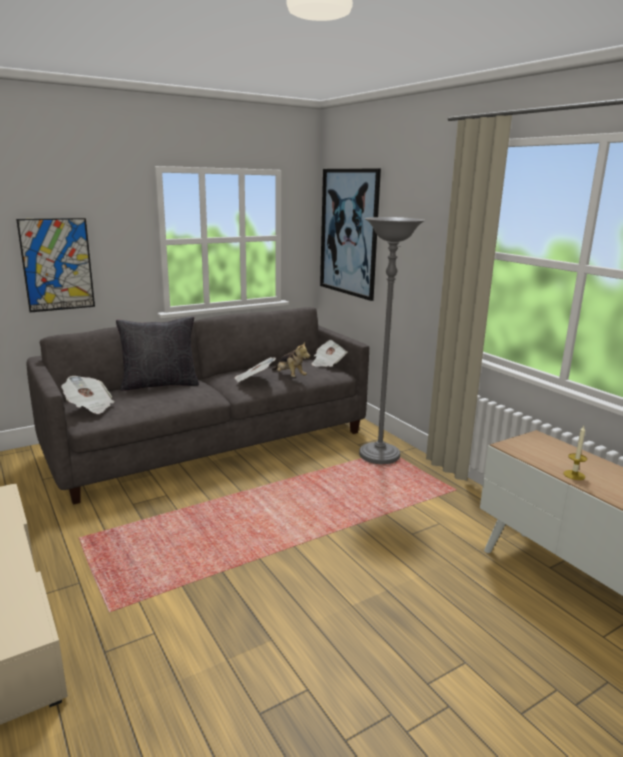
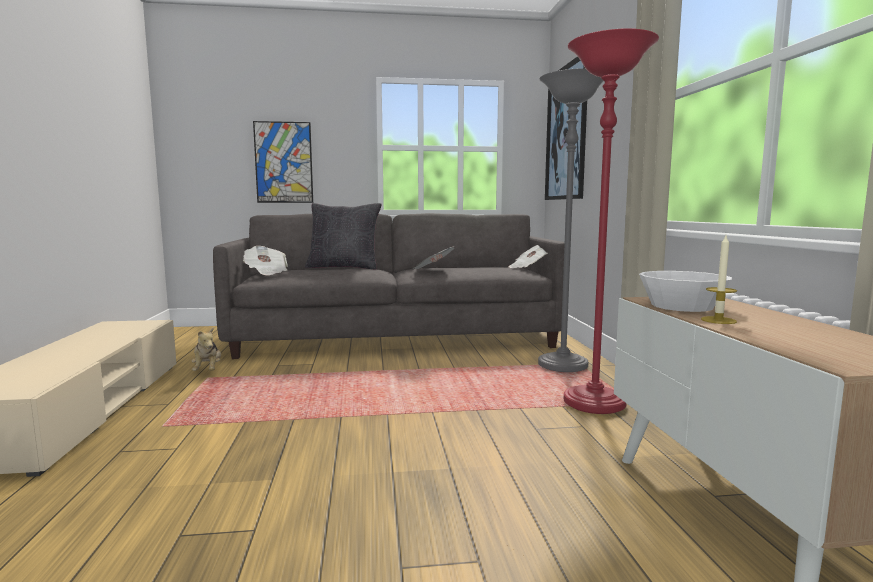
camera: 25 degrees right, 10 degrees down
plush toy [272,343,310,377] -> plush toy moved to [192,327,221,371]
none -> red floor lamp [564,28,659,414]
none -> white bowl [639,271,732,312]

